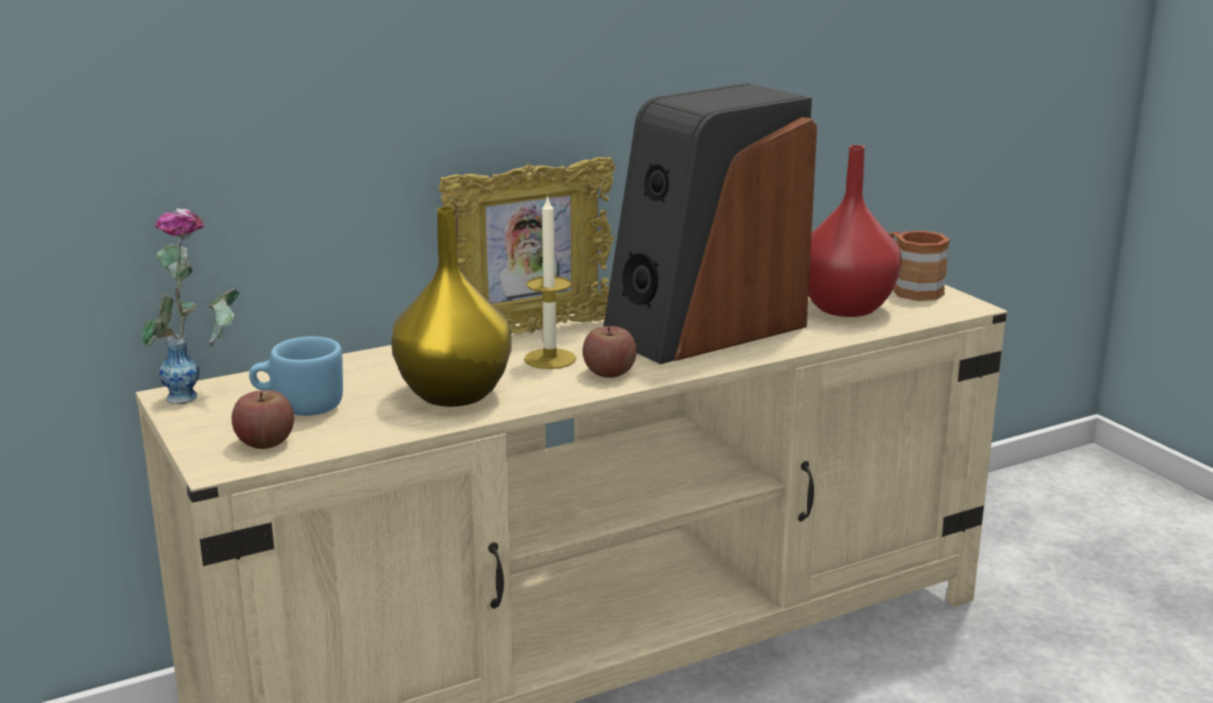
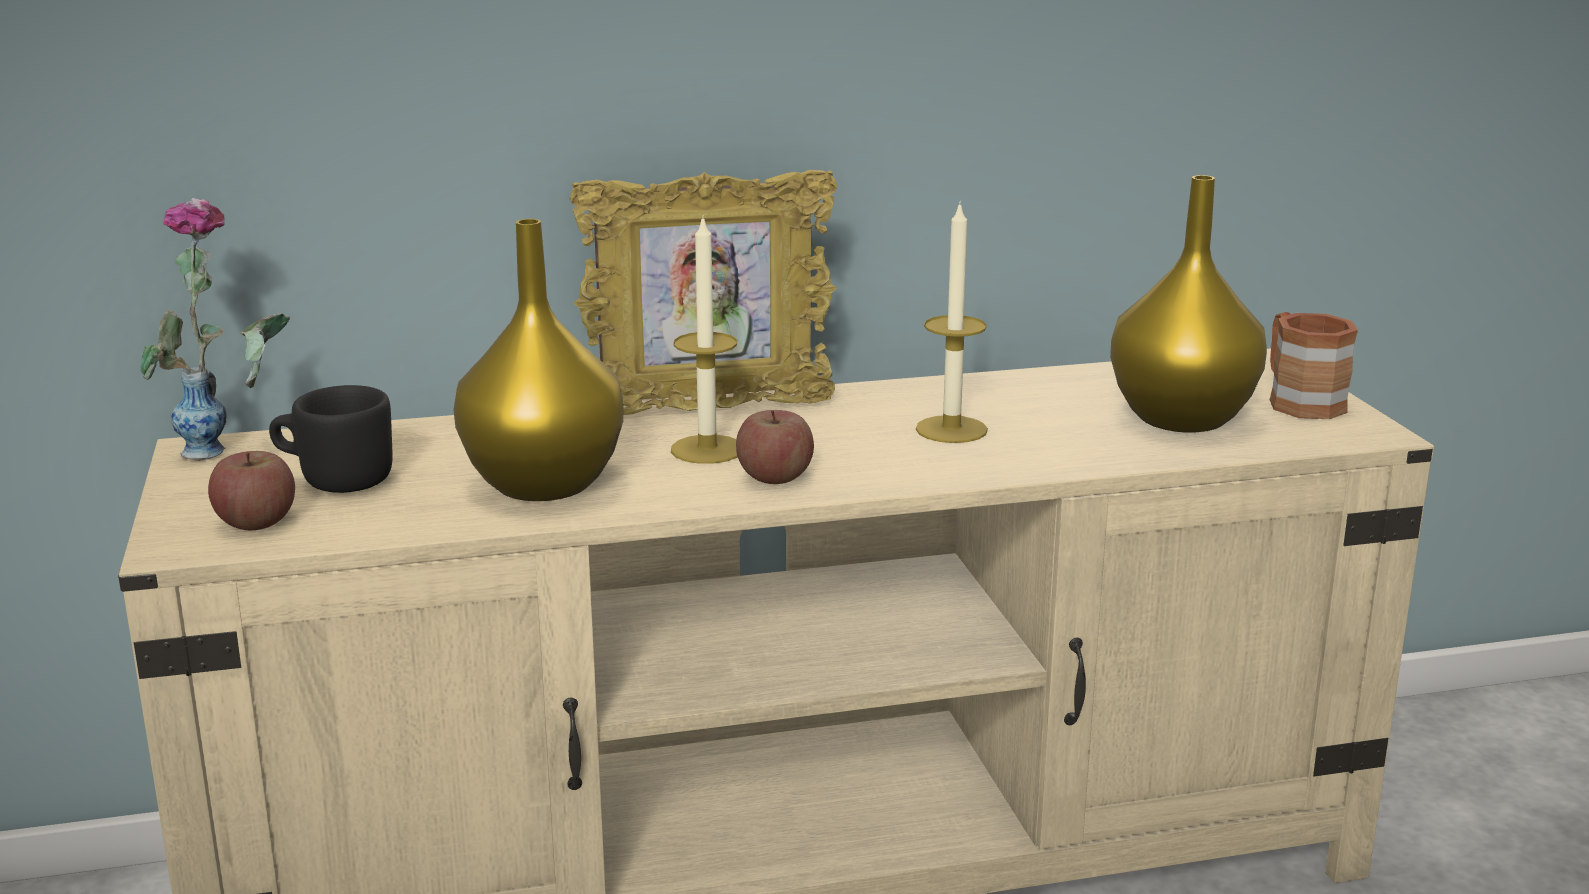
camera: 15 degrees right, 0 degrees up
blue mug [249,336,343,416] -> black mug [269,385,393,493]
speaker [603,83,817,365] -> candle [916,201,988,443]
red vase [808,145,902,317] -> yellow vase [1110,175,1267,433]

